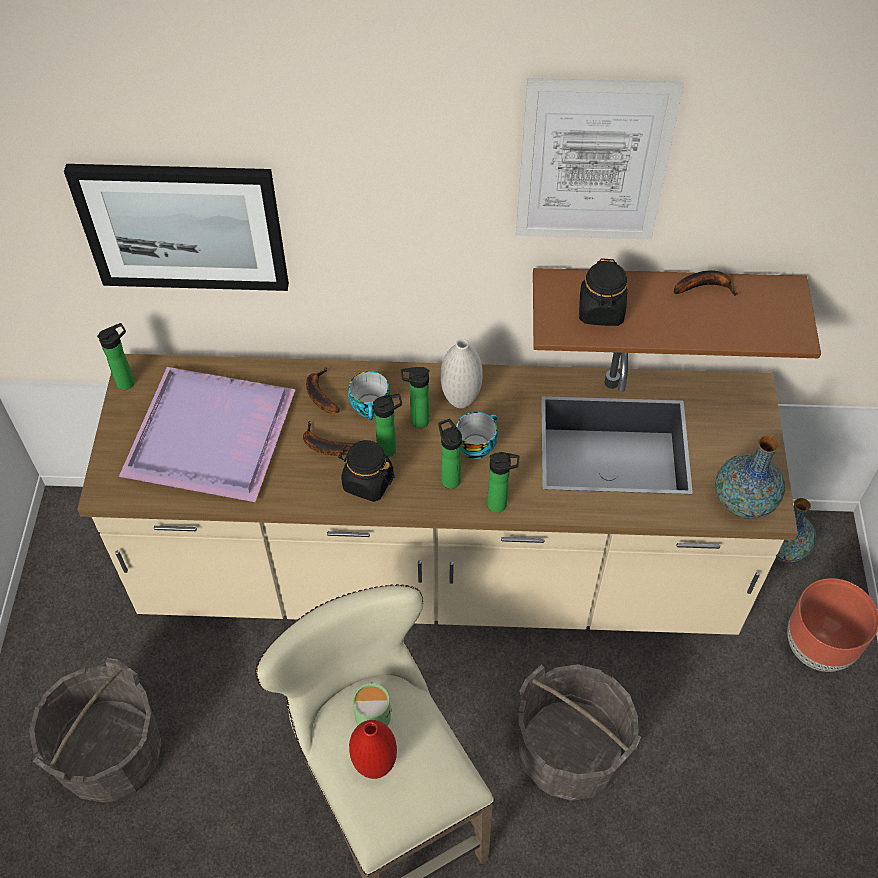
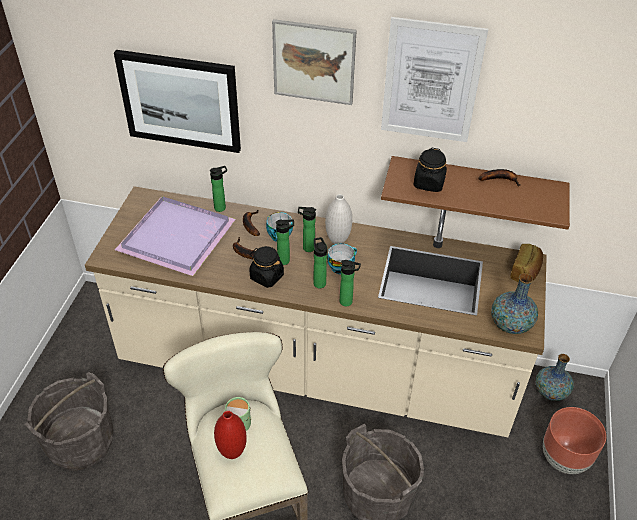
camera: 10 degrees right, 10 degrees down
bottle [97,323,134,390] -> bottle moved to [210,166,227,212]
none -> picture [272,19,357,105]
none -> bread [510,244,543,282]

